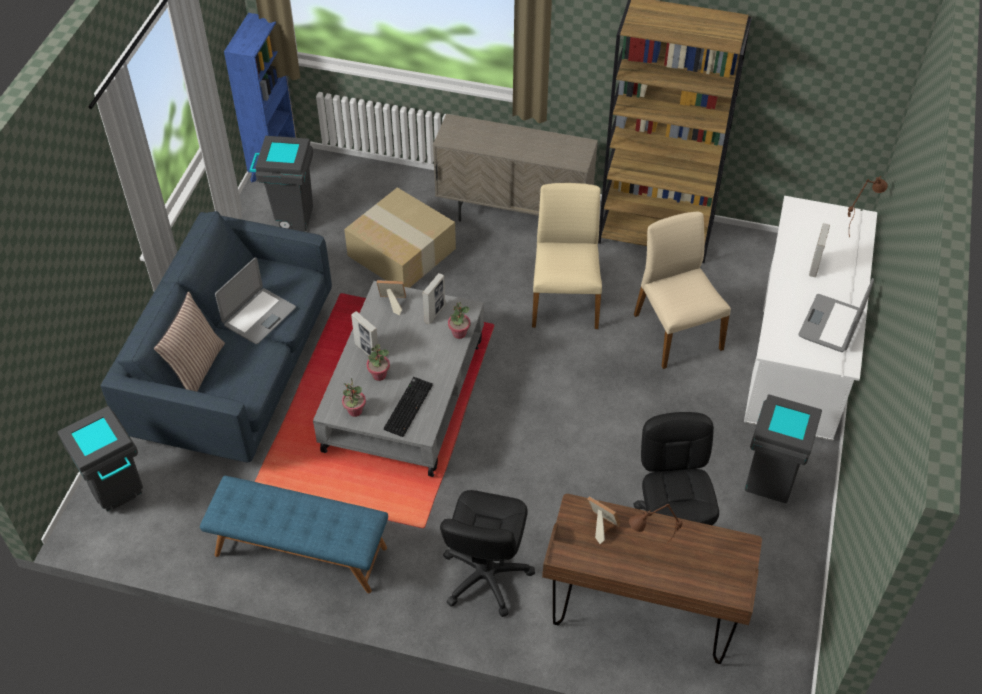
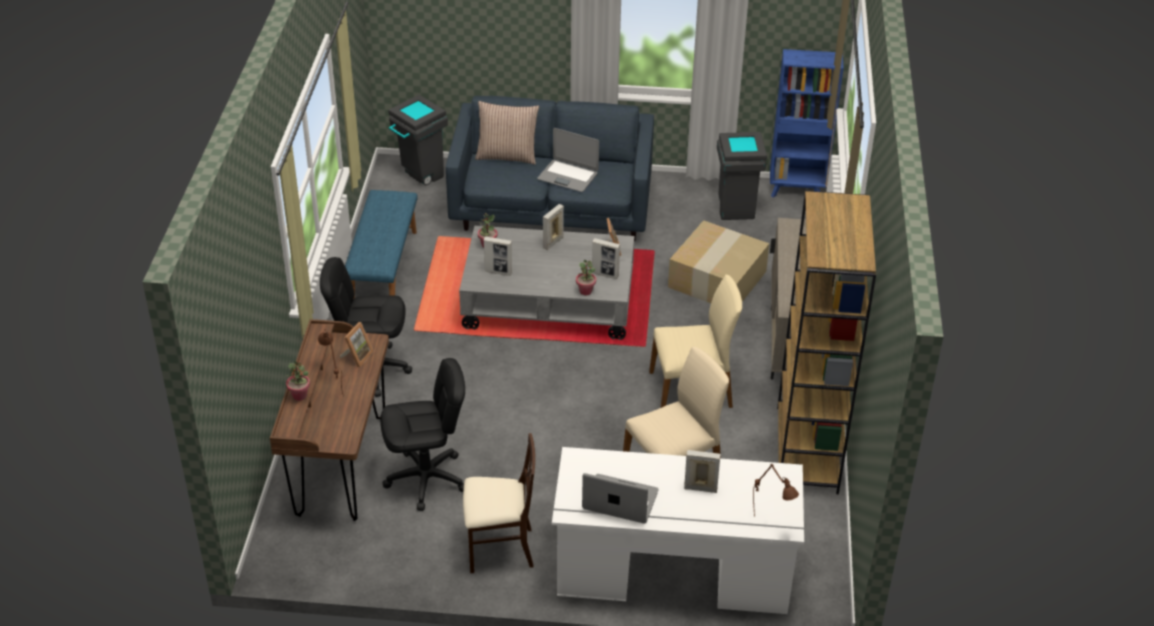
camera: 80 degrees right, 10 degrees down
potted plant [367,344,390,381] -> potted plant moved to [286,361,310,401]
keyboard [384,377,433,437] -> picture frame [484,236,512,276]
grey trash can [745,394,822,503] -> beige chair [463,433,535,573]

